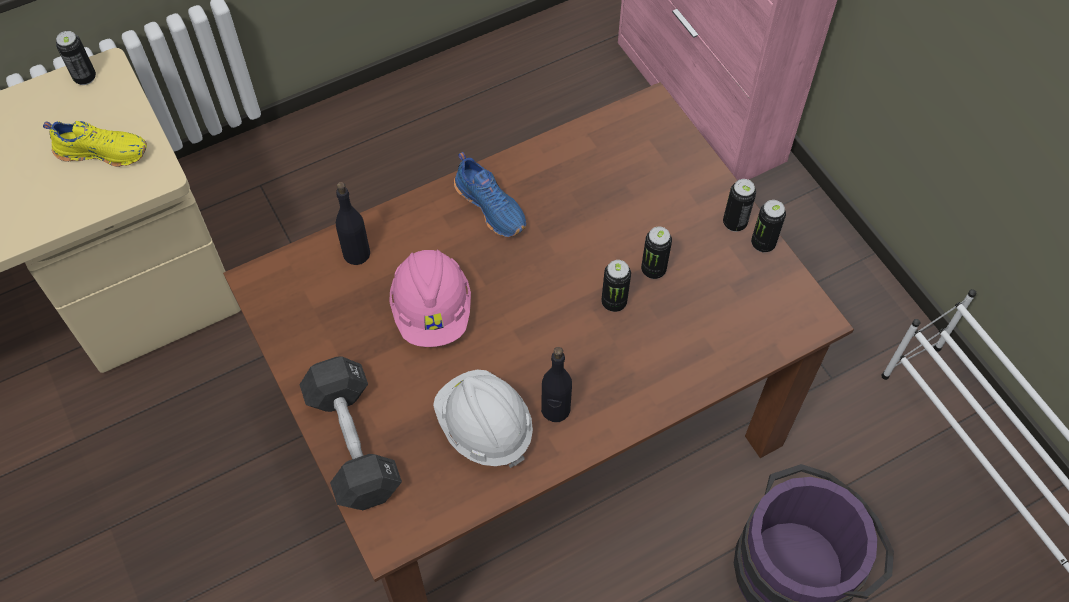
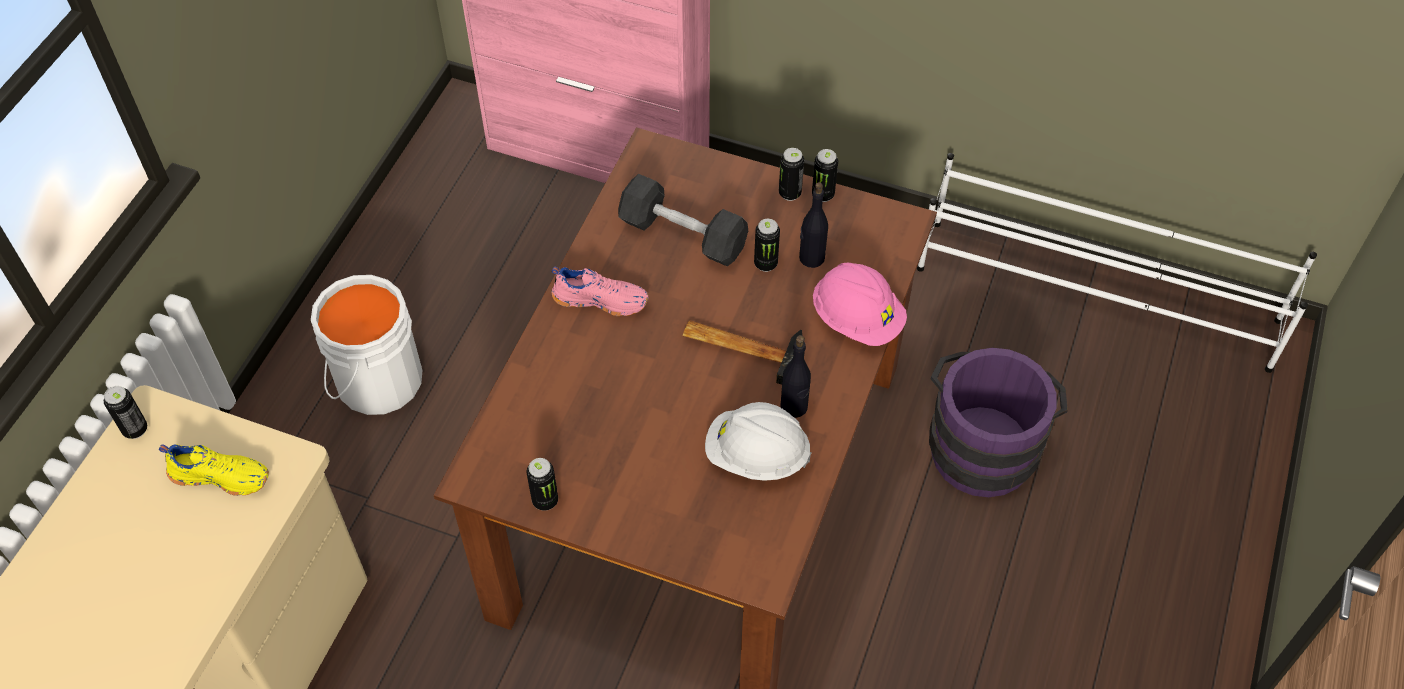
camera: 40 degrees left, 5 degrees down
yellow shoe [43,121,147,167] -> yellow shoe turned 45 degrees clockwise [159,444,269,496]
black dumbbell [299,356,402,510] -> black dumbbell moved to [618,174,748,267]
black bottle [336,182,370,265] -> black bottle moved to [799,182,828,268]
pink hard hat [389,250,471,347] -> pink hard hat moved to [813,263,907,346]
blue shoe [454,152,526,237] -> pink shoe [551,266,649,316]
can [601,260,631,312] -> can moved to [526,458,558,511]
none -> white bucket [311,275,423,415]
none -> hammer [683,320,802,384]

